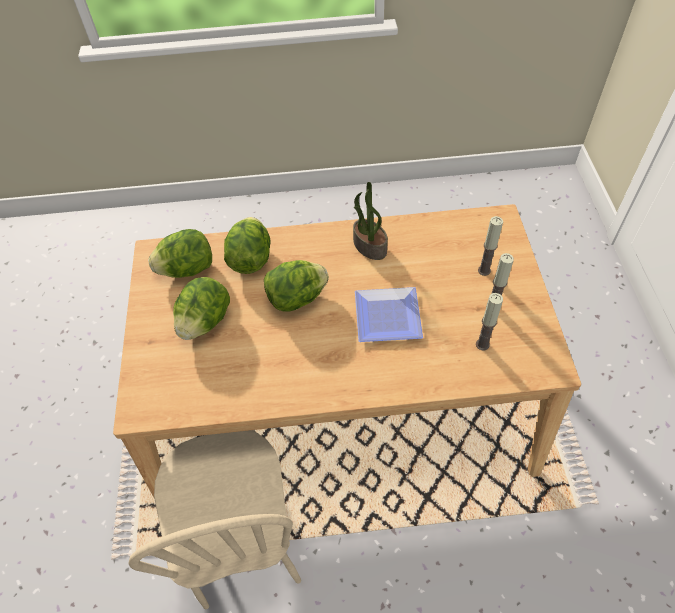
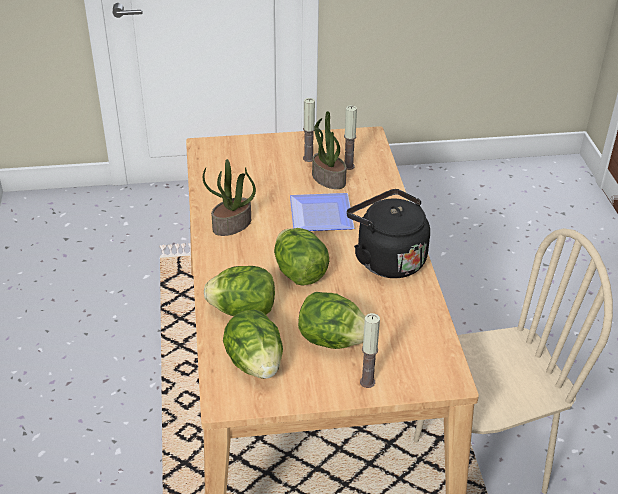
camera: 95 degrees left, 15 degrees down
candle [478,216,503,276] -> candle moved to [360,313,380,388]
none -> potted plant [312,111,347,189]
none -> black kettle [346,189,430,278]

